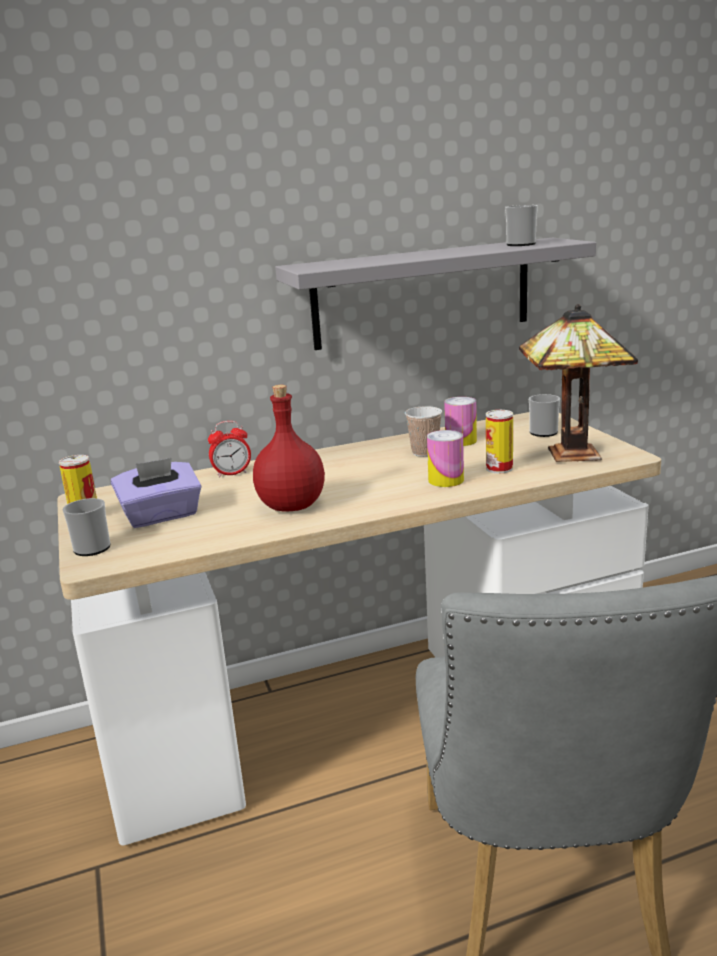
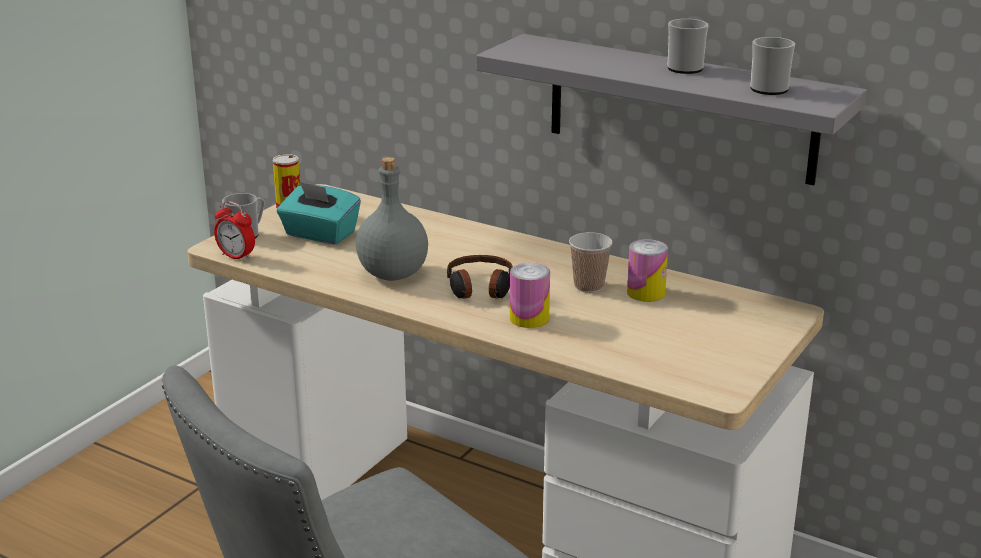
camera: 50 degrees right, 5 degrees up
purple tissue box [111,458,202,528] -> turquoise tissue box [277,181,361,245]
alarm clock [208,421,251,478] -> alarm clock moved to [214,201,255,262]
red bottle [253,385,325,511] -> grey bottle [356,157,428,281]
can [486,410,513,474] -> none
table lamp [519,304,638,462] -> none
mug [529,394,560,437] -> mug moved to [667,19,708,74]
none -> headphones [447,255,513,299]

